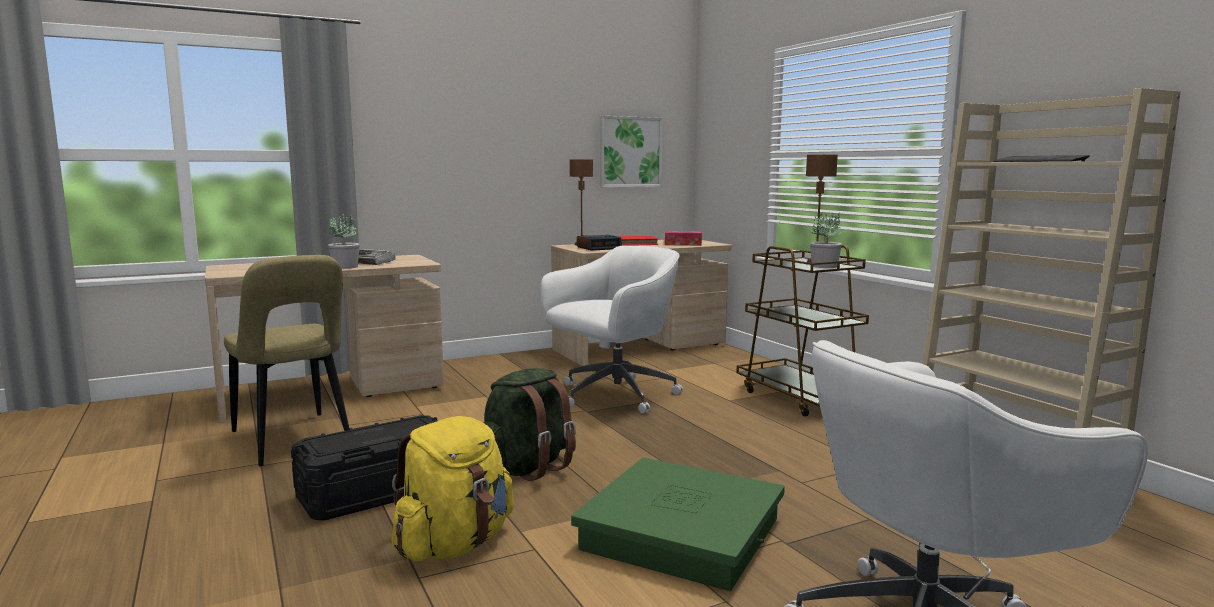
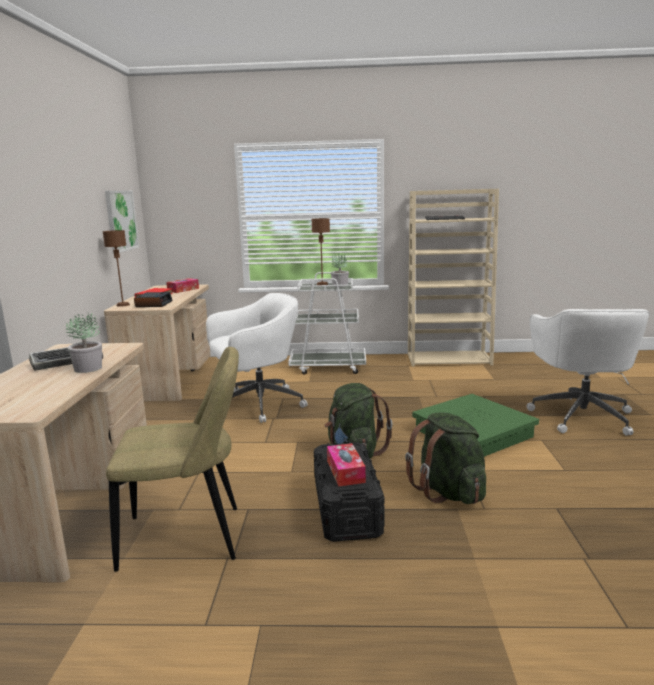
camera: 60 degrees left, 5 degrees up
yellow backpack [391,416,514,561] -> green backpack [405,412,486,504]
white office chair [541,245,683,414] -> white office chair turned 75 degrees clockwise [206,293,308,423]
brown cart [736,245,869,417] -> white cart [288,272,366,375]
none -> tissue box [327,443,366,487]

